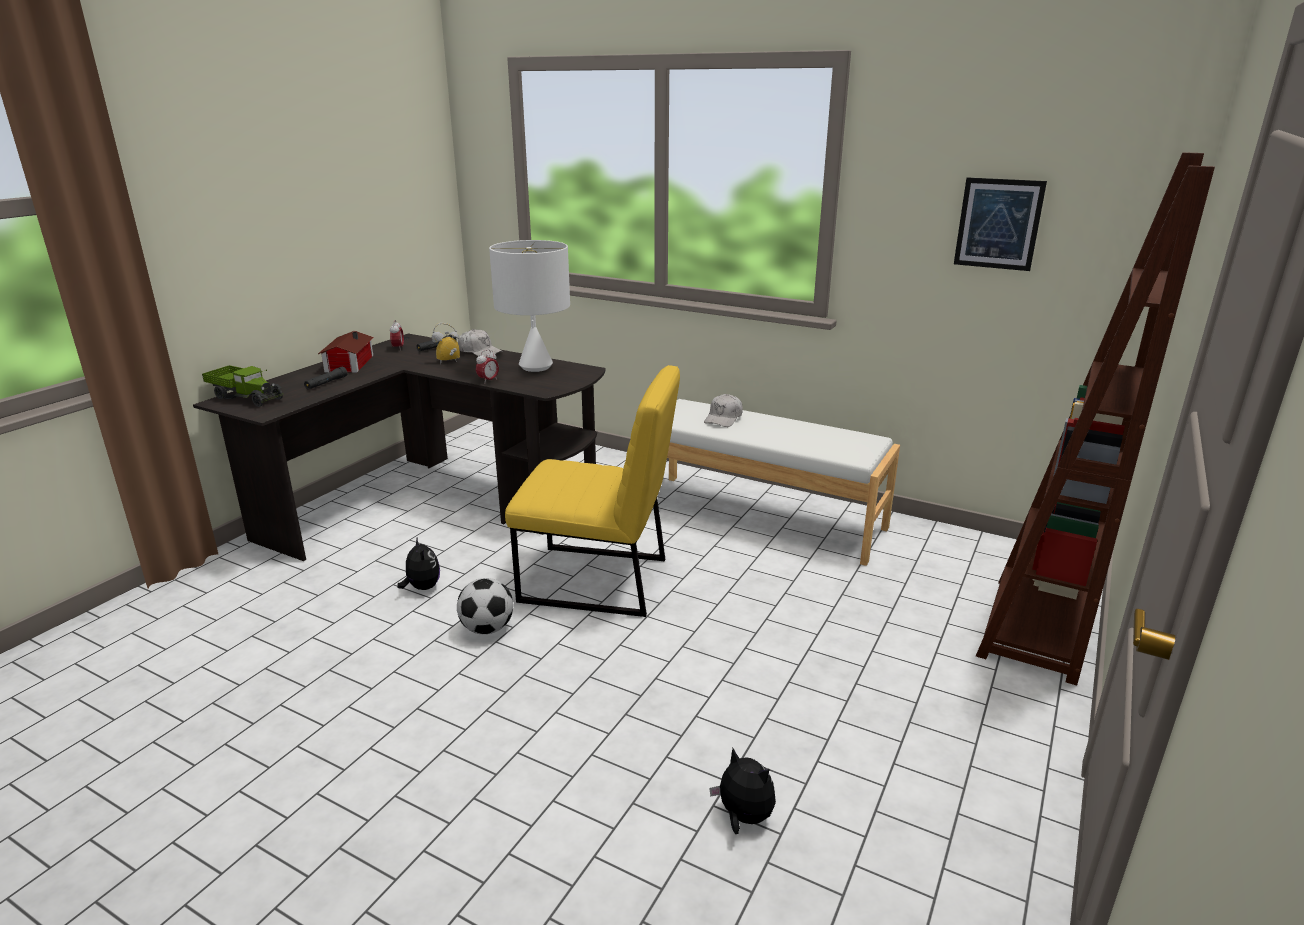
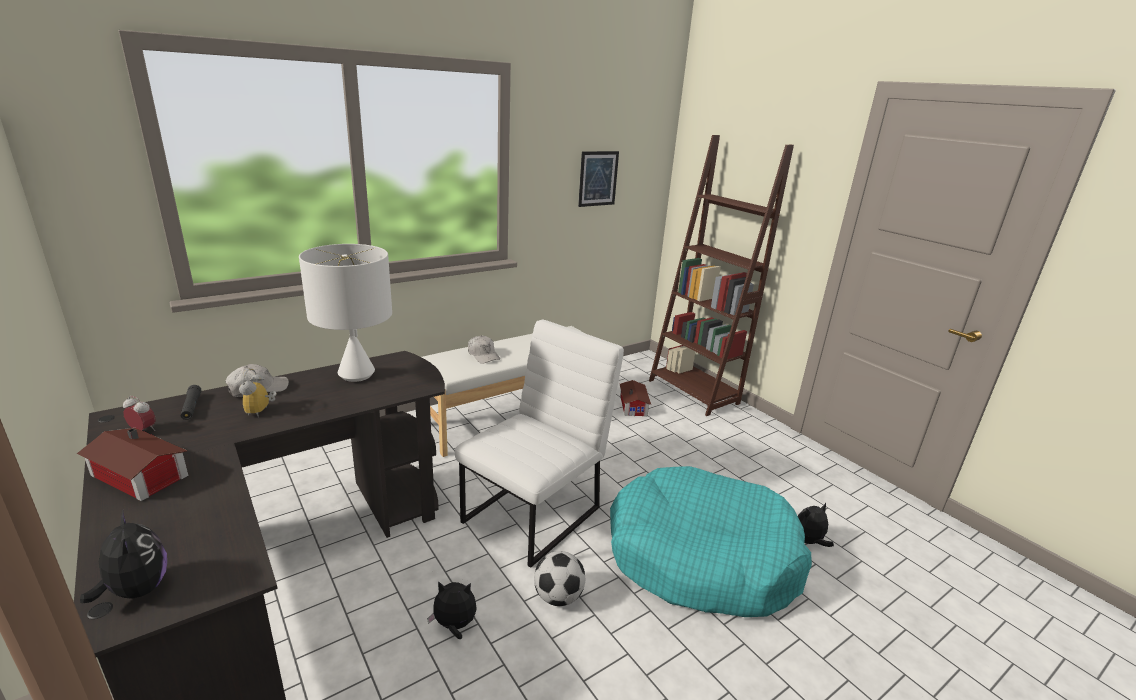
camera: 65 degrees left, 0 degrees up
toy truck [202,365,283,407] -> plush toy [80,511,167,603]
black flashlight [304,367,347,390] -> none
alarm clock [476,349,499,384] -> none
yellow chair [505,365,680,617] -> white chair [455,320,624,568]
none -> turquoise dog bed [610,466,812,617]
none -> toy house [620,380,651,416]

